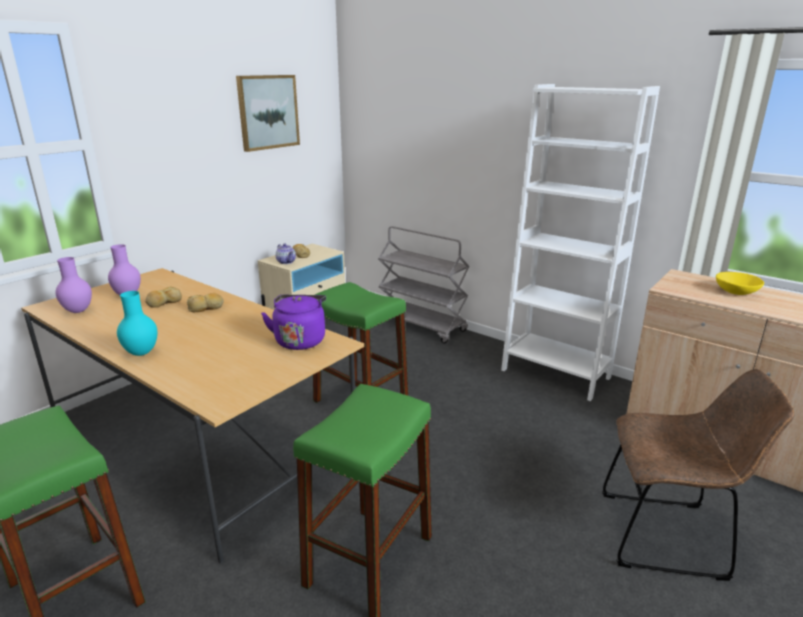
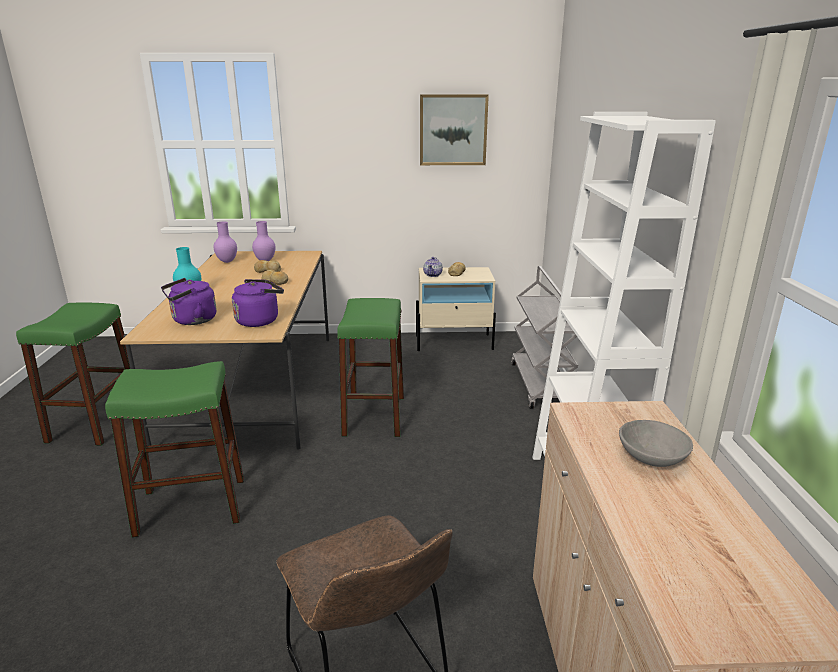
camera: 50 degrees right, 0 degrees up
yellow bowl [716,272,764,295] -> grey bowl [619,420,693,467]
none -> purple kettle [161,278,216,325]

